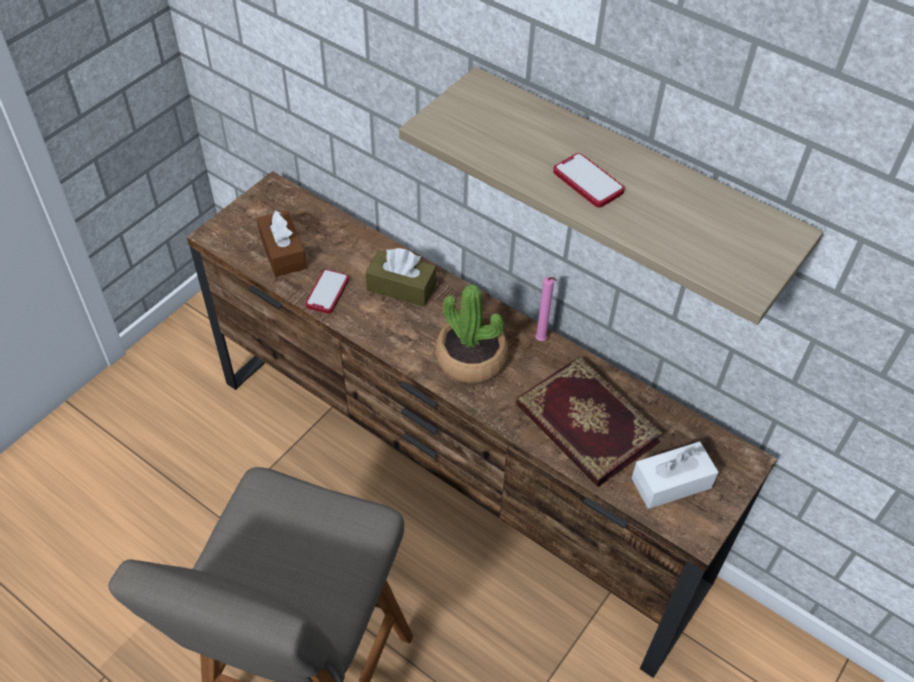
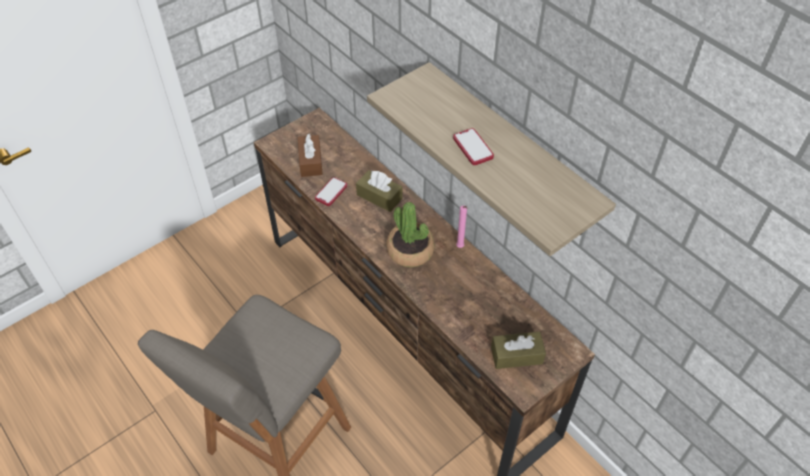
camera: 15 degrees right, 0 degrees up
book [516,356,663,487] -> none
white tissue box [632,442,718,509] -> brown tissue box [491,332,546,369]

